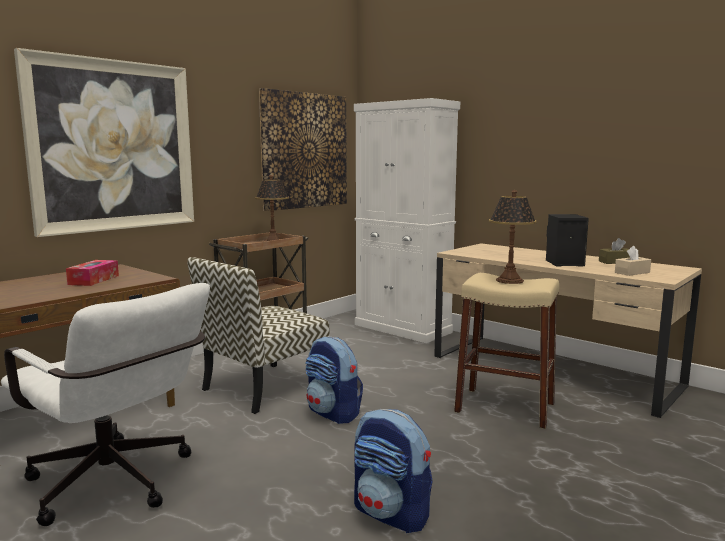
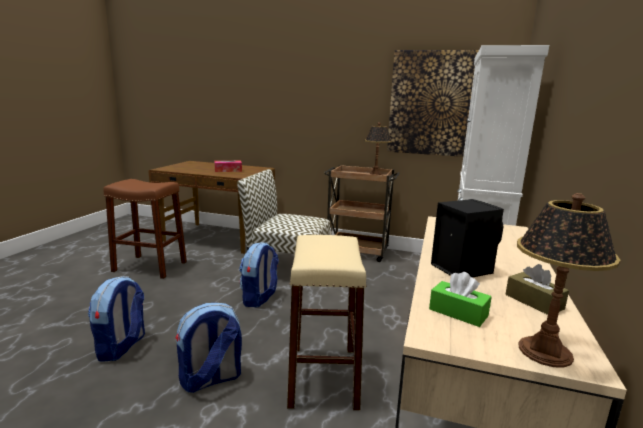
camera: 65 degrees right, 5 degrees up
white office chair [1,283,210,526] -> brown stool [103,179,187,279]
picture [14,48,194,237] -> none
table lamp [489,190,537,284] -> table lamp moved to [517,193,620,368]
beige tissue box [615,246,651,276] -> green tissue box [429,272,492,327]
none -> backpack [175,303,242,393]

